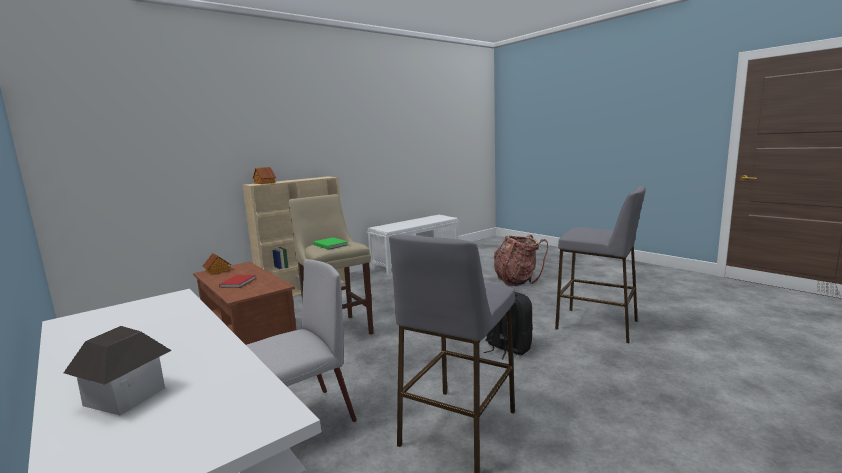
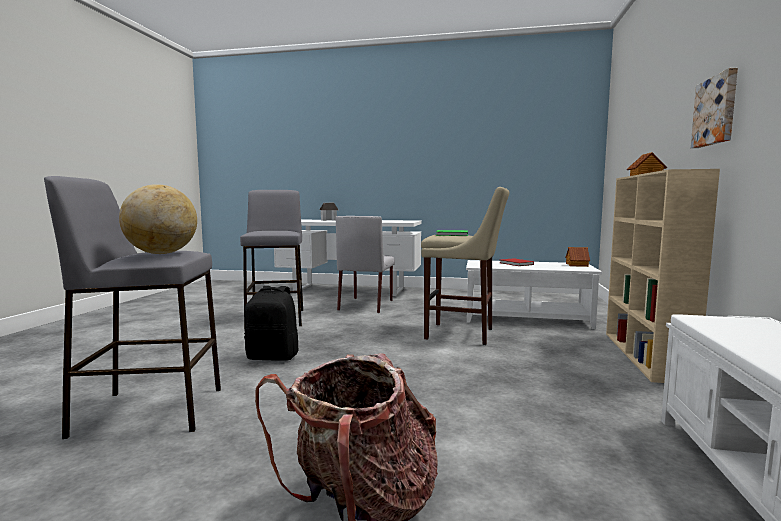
camera: 140 degrees right, 5 degrees down
brown coffee table [193,262,296,345] -> white coffee table [466,260,602,329]
none -> globe [119,184,197,254]
none -> picture [691,68,738,148]

